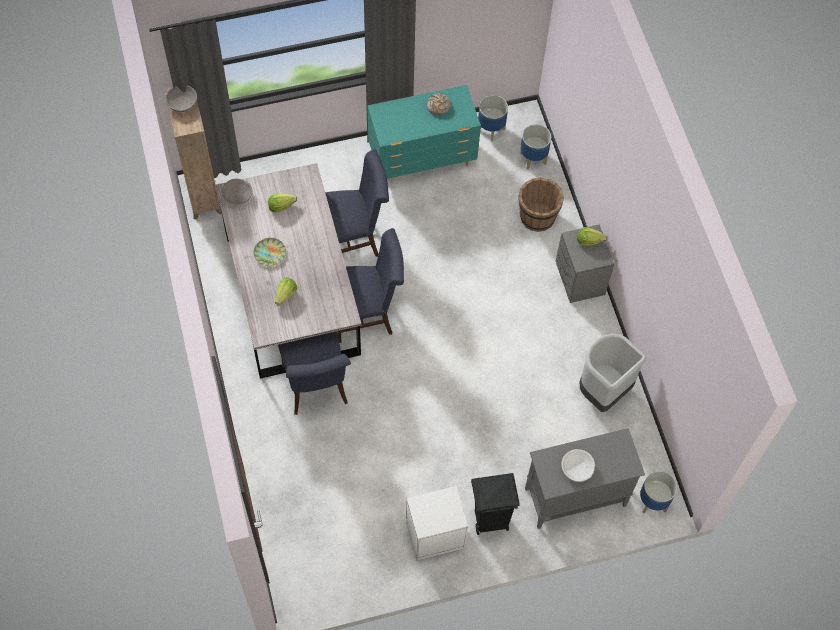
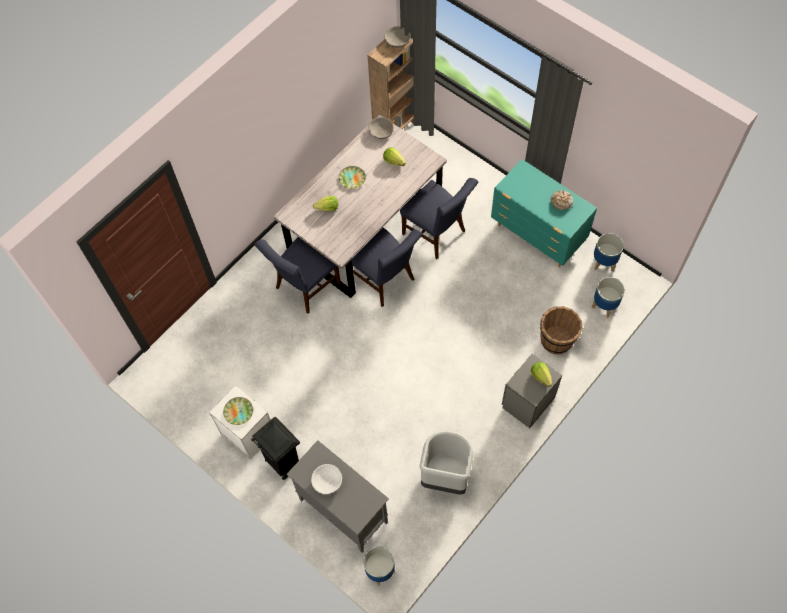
camera: 60 degrees right, 0 degrees up
none -> plate [223,397,253,425]

